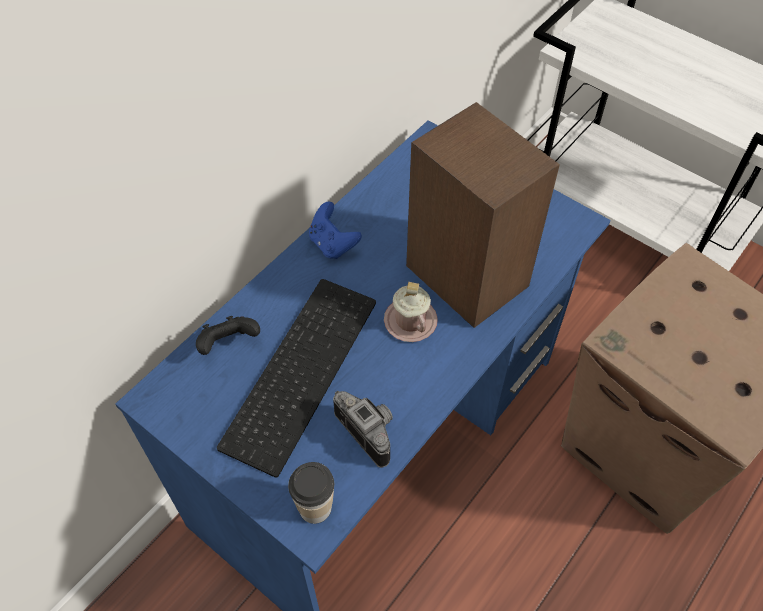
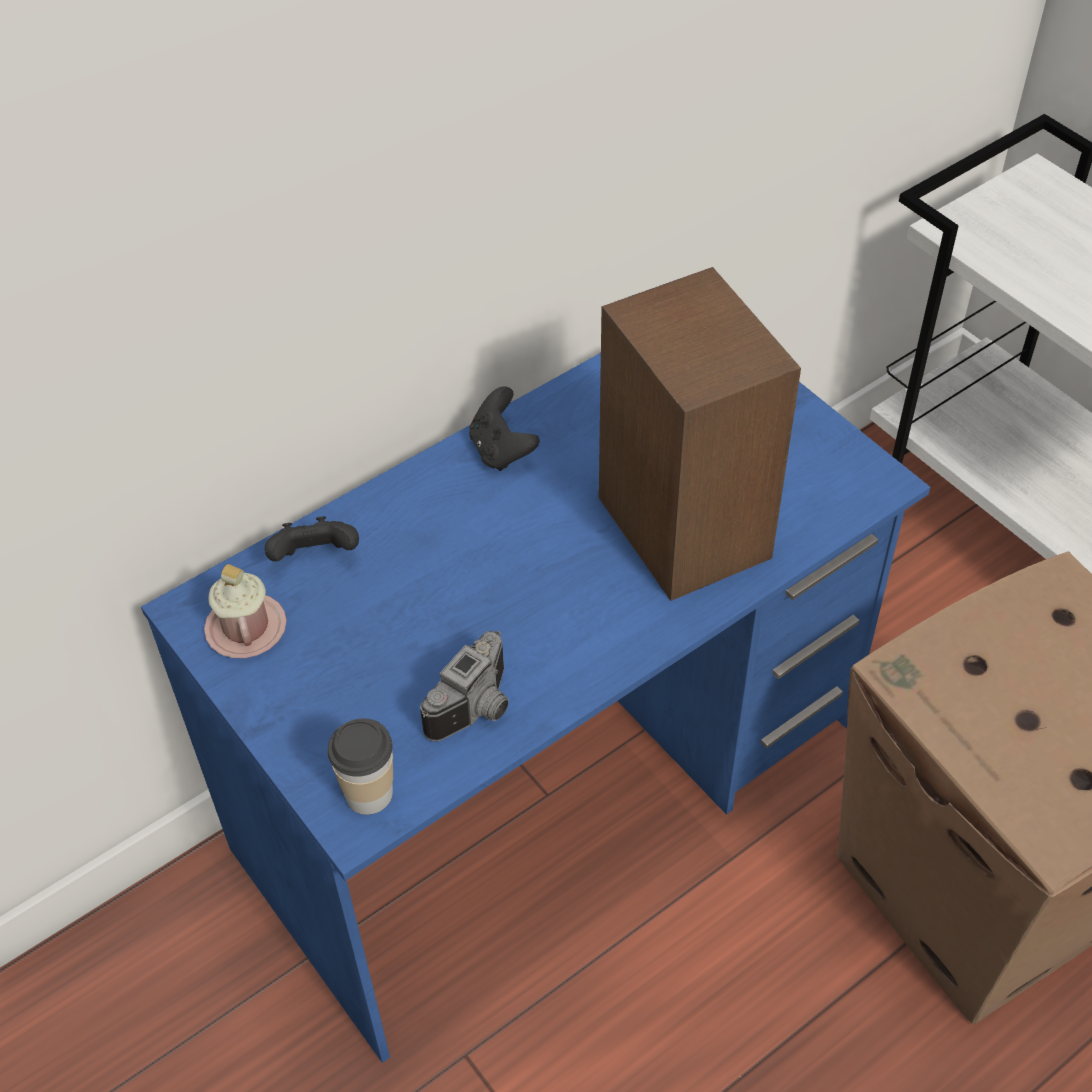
camera: 15 degrees right, 5 degrees down
keyboard [217,279,376,478] -> none
blue game controller [309,202,362,259] -> black game controller [469,387,540,471]
camera [333,391,393,468] -> camera turned 60 degrees clockwise [420,631,509,741]
pink mug [384,282,438,342] -> pink mug moved to [204,564,287,658]

